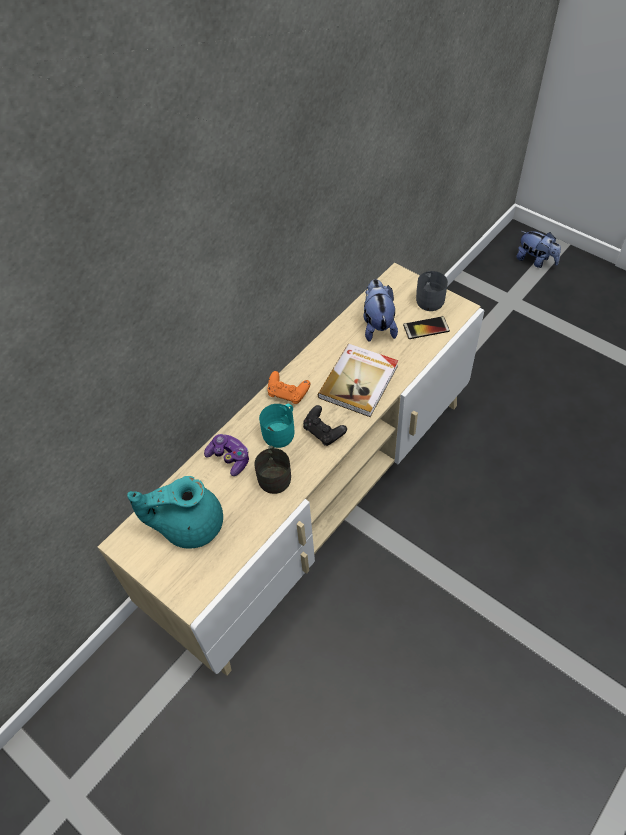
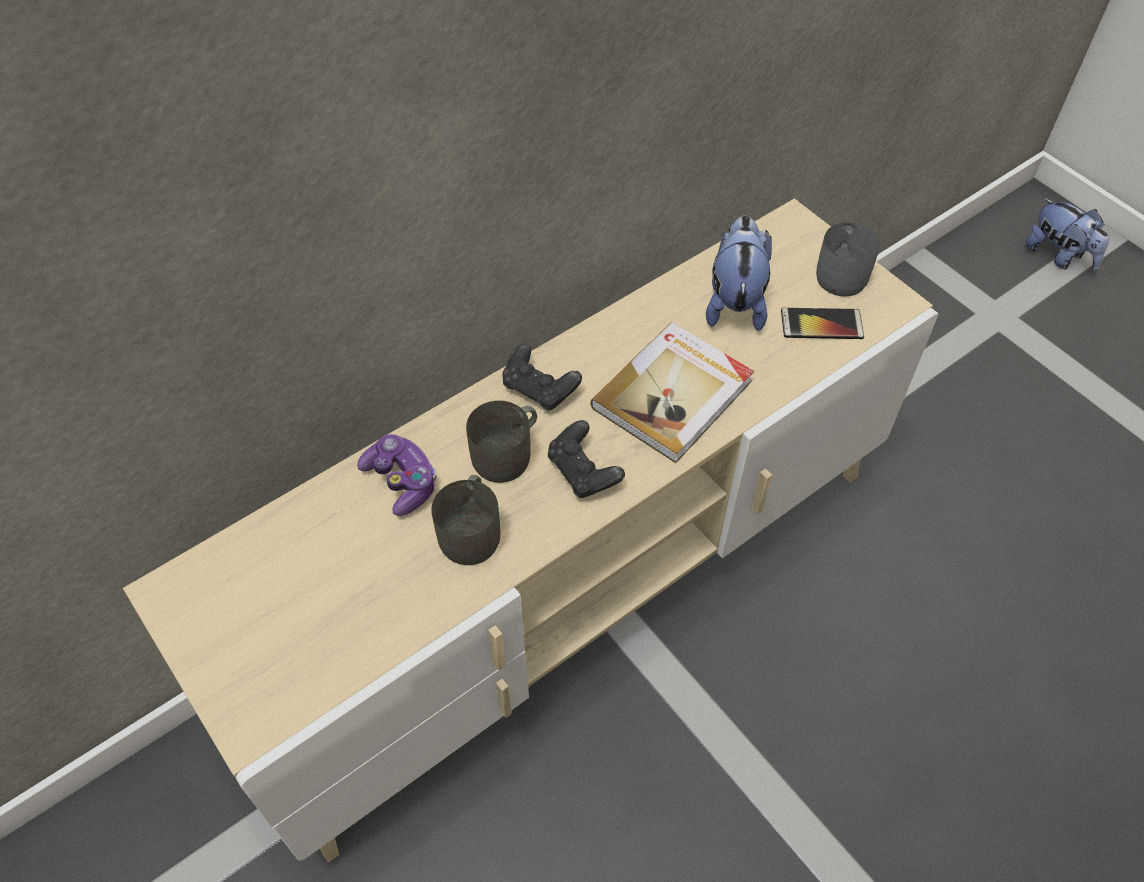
camera: 10 degrees right, 0 degrees up
turquoise teapot [127,476,223,549] -> none
turquoise mug [259,404,294,448] -> grey mug [466,401,537,483]
orange game controller [267,371,310,404] -> black game controller [503,343,582,410]

